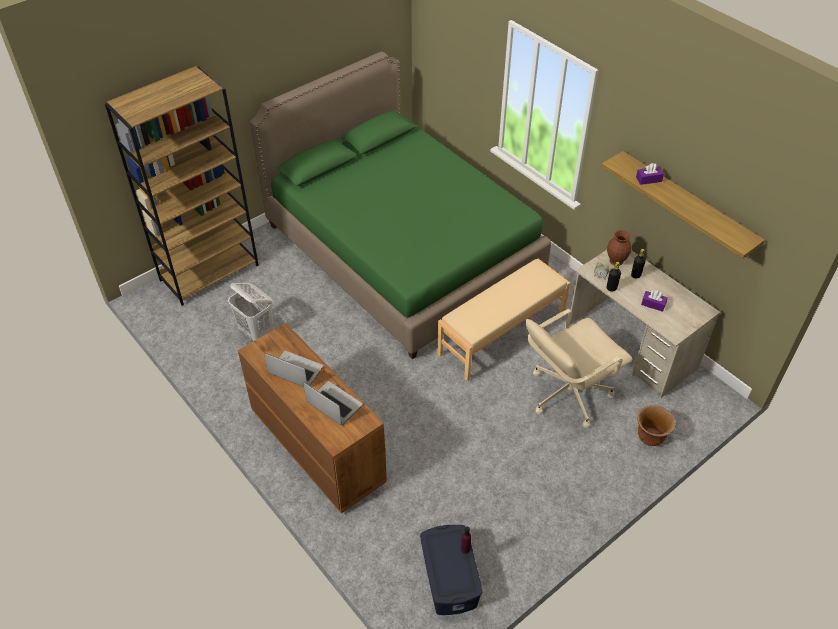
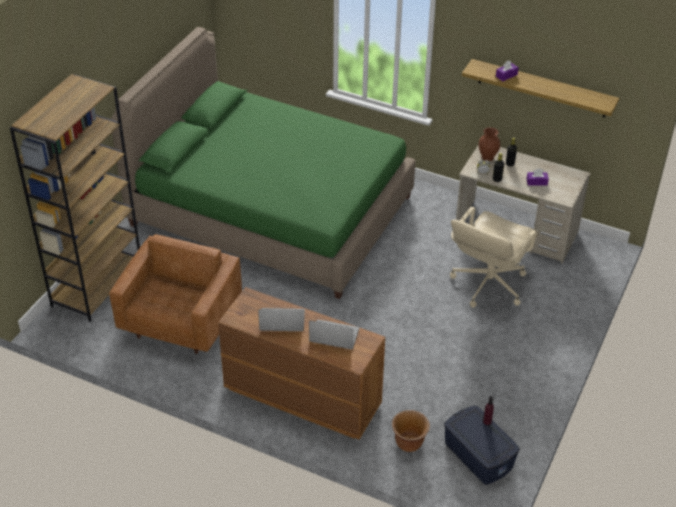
camera: 25 degrees left, 5 degrees down
white laundry basket [228,283,274,341] -> brown armchair [109,234,242,354]
beige bench [437,259,570,382] -> none
brown planter [638,405,676,446] -> brown planter moved to [392,410,430,452]

